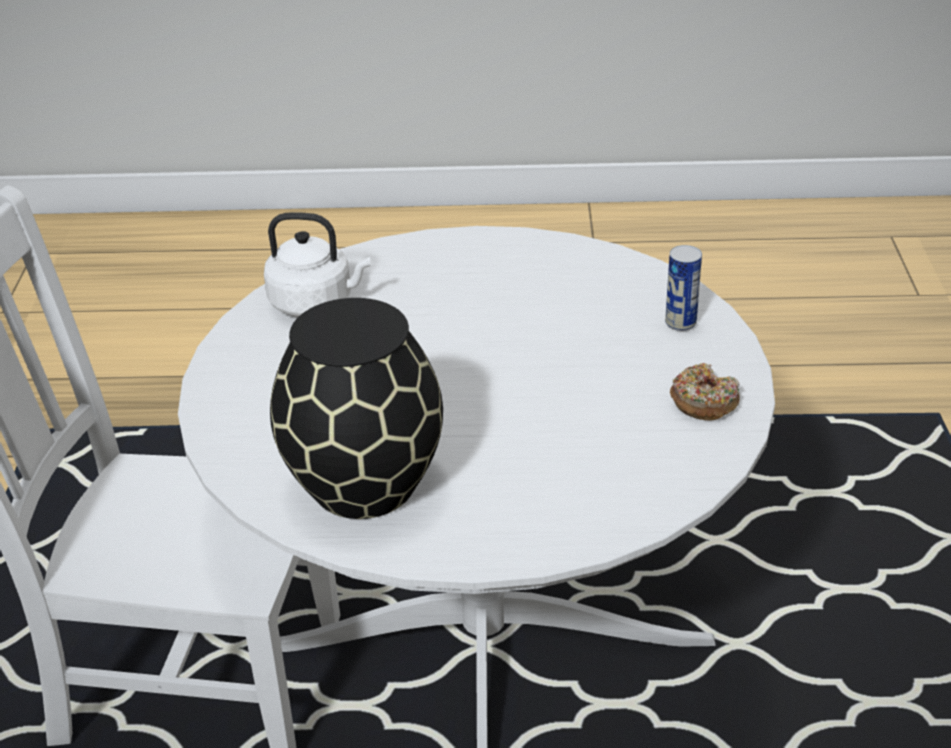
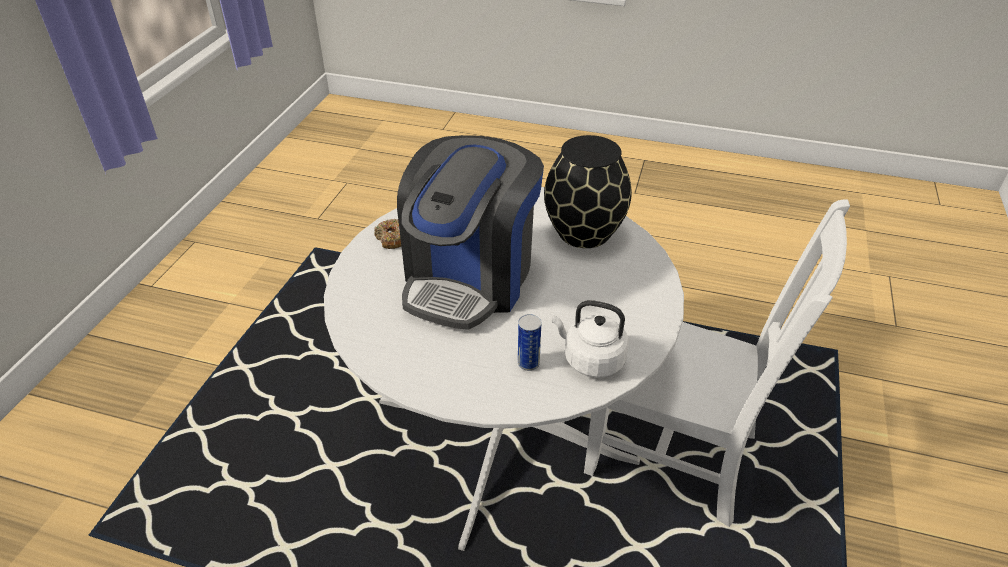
camera: 165 degrees left, 5 degrees up
can [665,245,702,331] -> can moved to [518,314,542,371]
none -> coffee machine [397,135,544,330]

